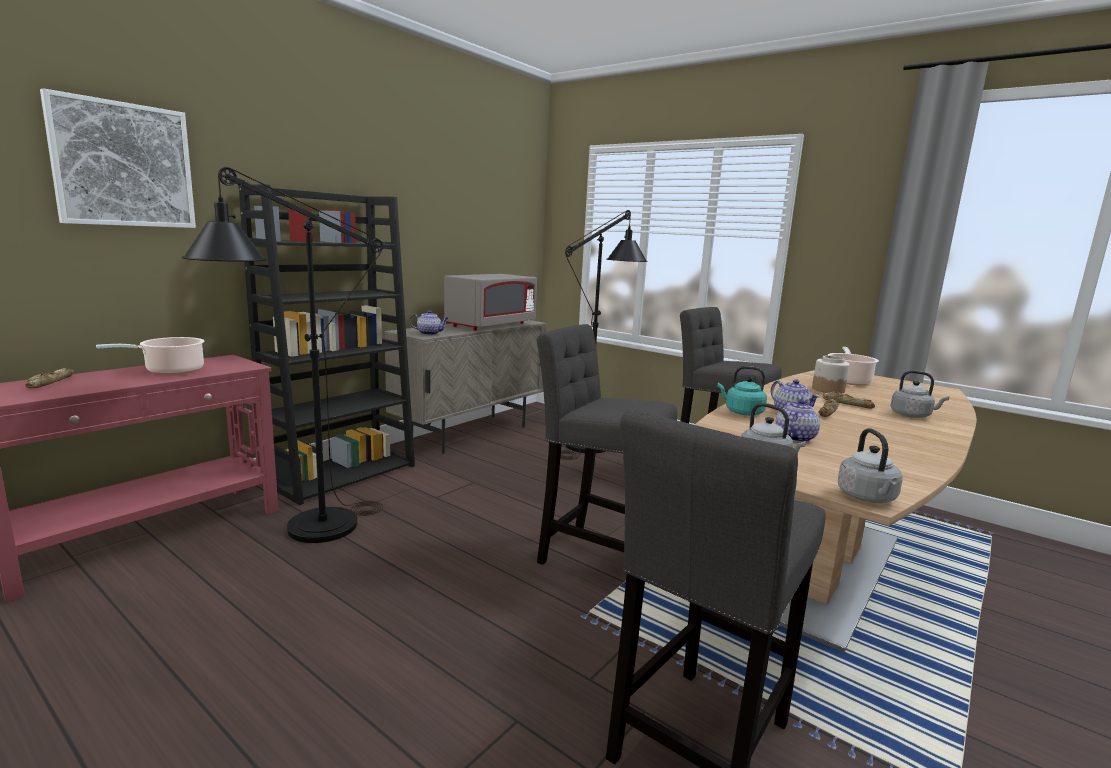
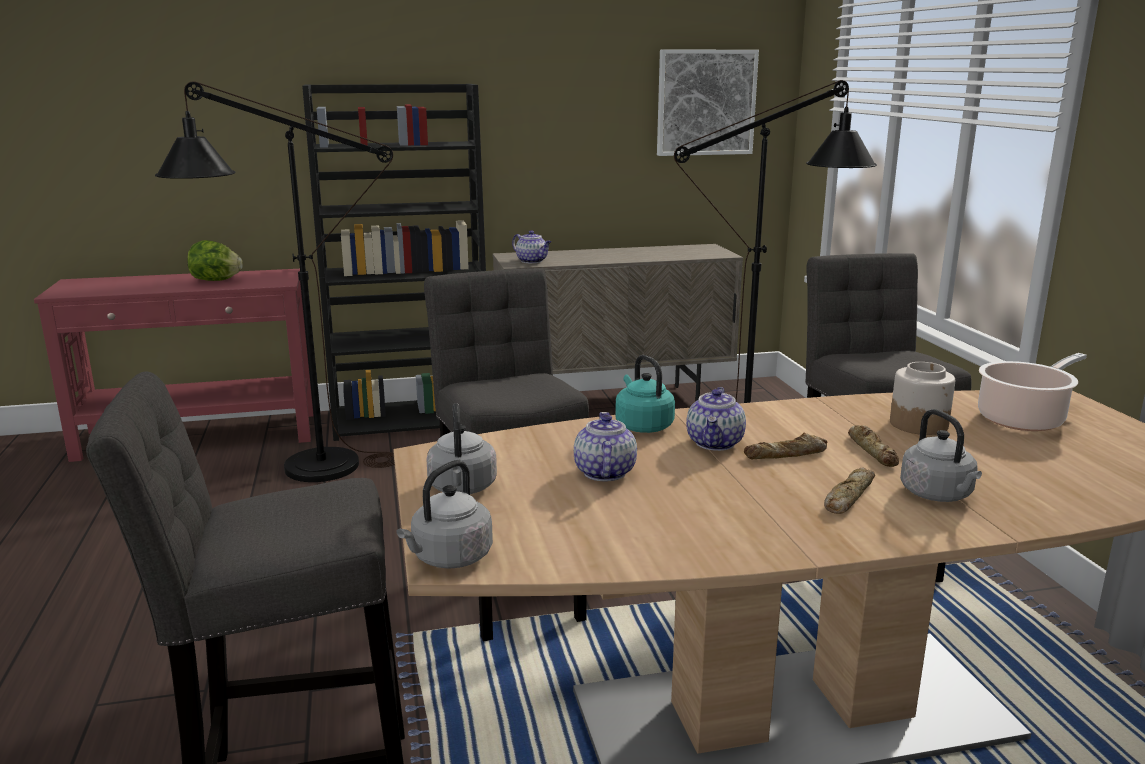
camera: 40 degrees right, 5 degrees up
bread [25,368,75,388] -> bread moved to [824,467,875,514]
picture [40,88,196,228] -> picture moved to [657,49,759,156]
cooking pot [96,337,205,375] -> lettuce [187,240,243,281]
grey microwave [444,274,537,330] -> none
teapot [775,399,820,443] -> teapot turned 75 degrees counterclockwise [574,412,637,481]

